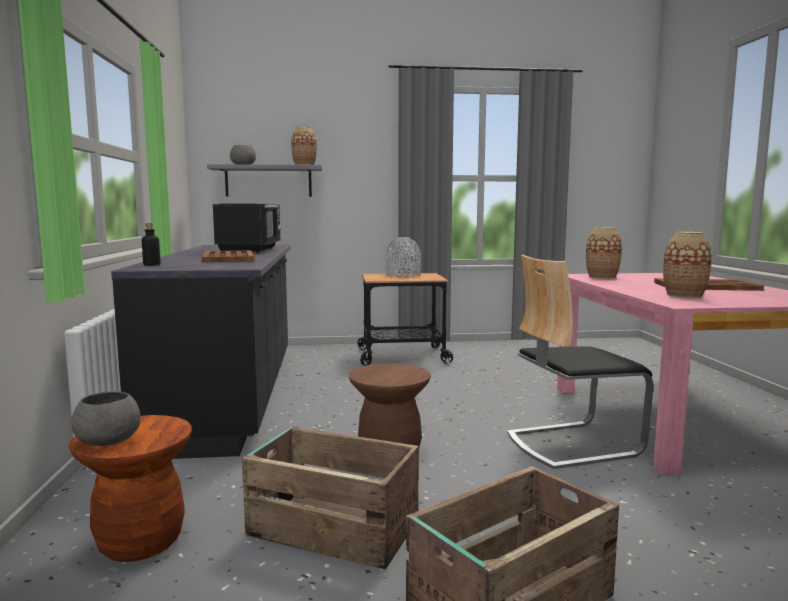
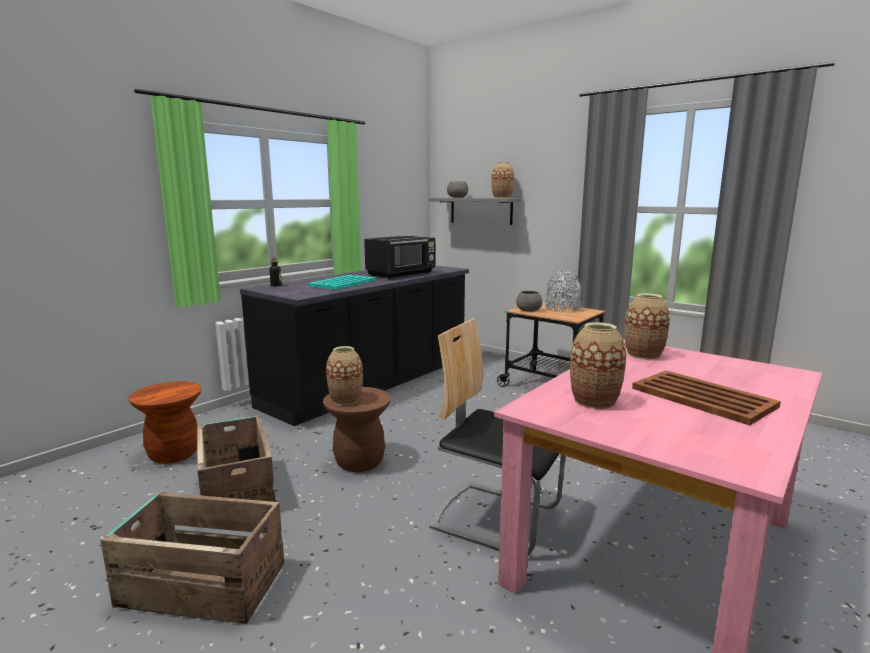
camera: 45 degrees right, 5 degrees up
grey bowl [71,391,141,446] -> grey bowl moved to [516,291,542,312]
brown tray [202,250,254,262] -> turquoise tray [308,275,375,290]
none -> vase [326,346,363,405]

